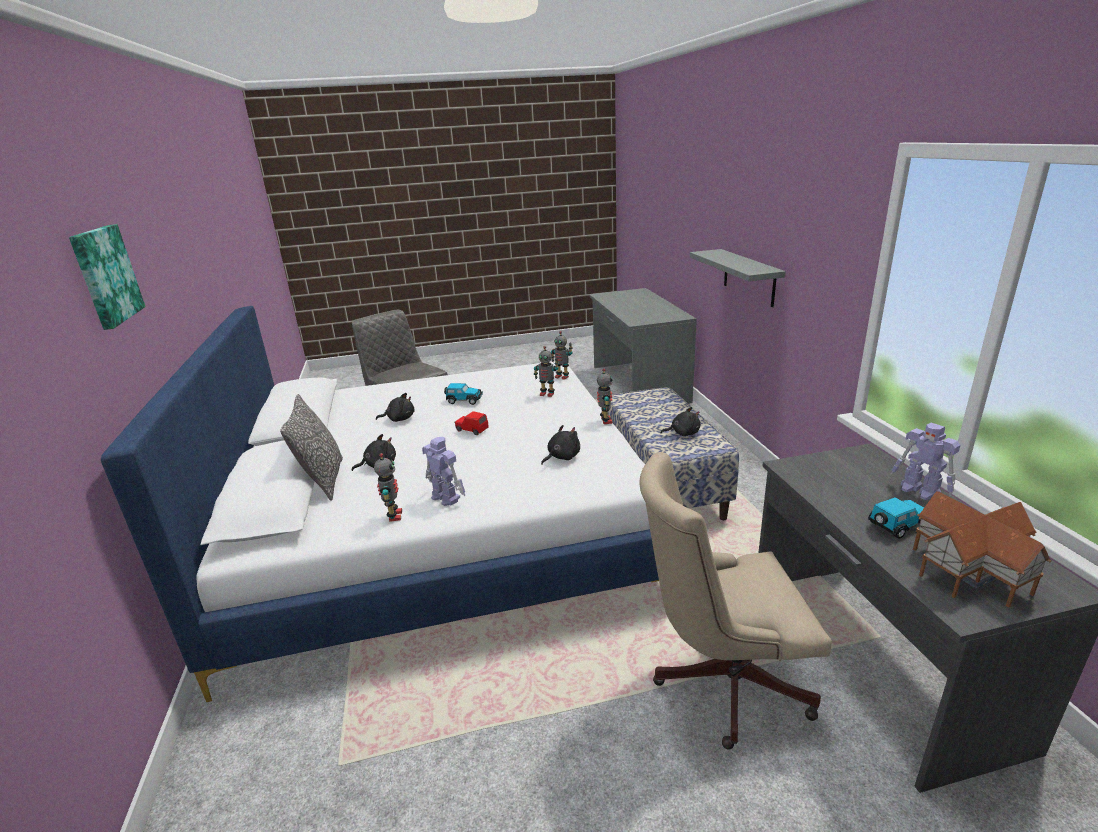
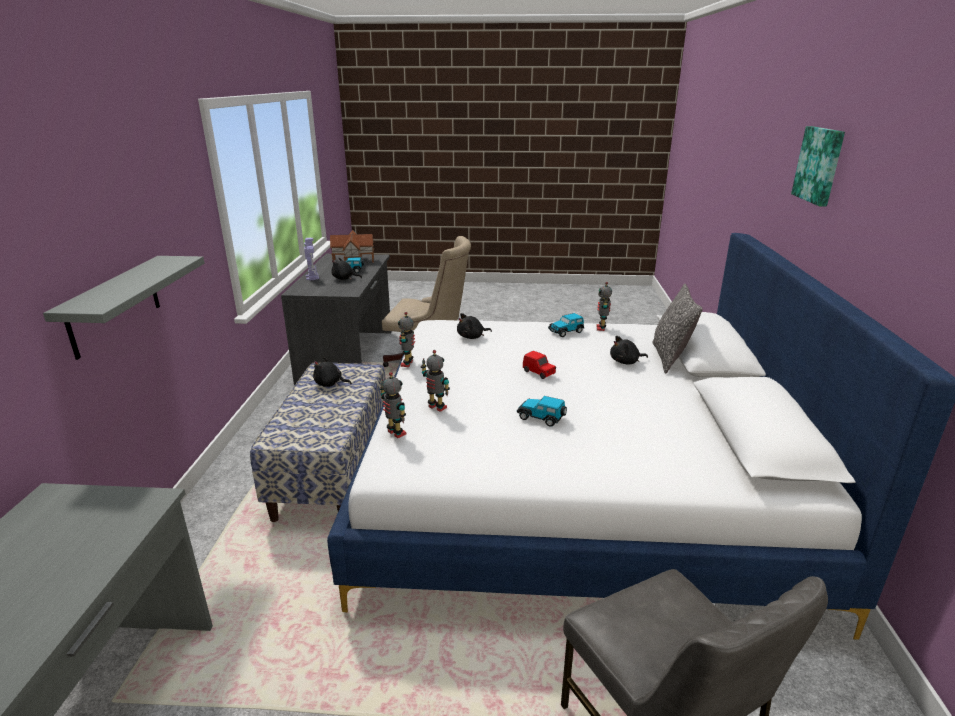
camera: 165 degrees left, 0 degrees up
black plush toy [376,393,414,422] -> black plush toy moved to [331,258,362,280]
toy robot [422,437,465,506] -> toy car [548,313,584,337]

